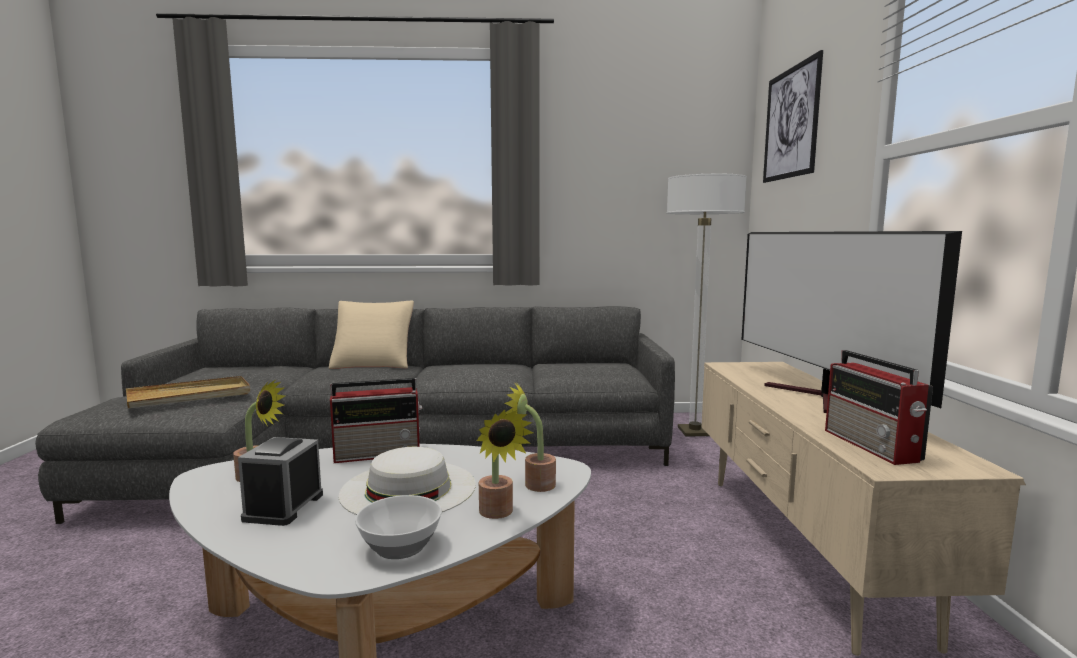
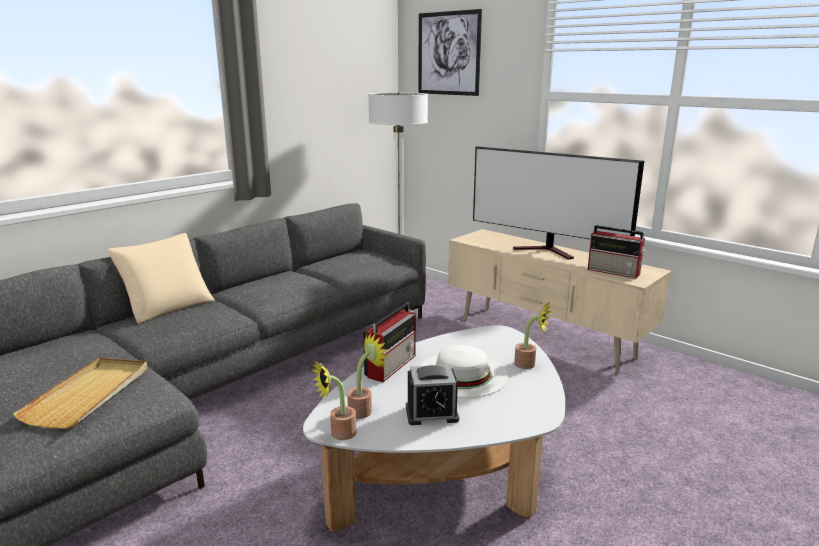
camera: 45 degrees left, 10 degrees up
alarm clock [238,437,323,526] -> alarm clock turned 60 degrees counterclockwise [406,365,459,425]
bowl [355,495,442,559] -> none
potted plant [504,383,556,492] -> potted plant moved to [312,361,357,440]

